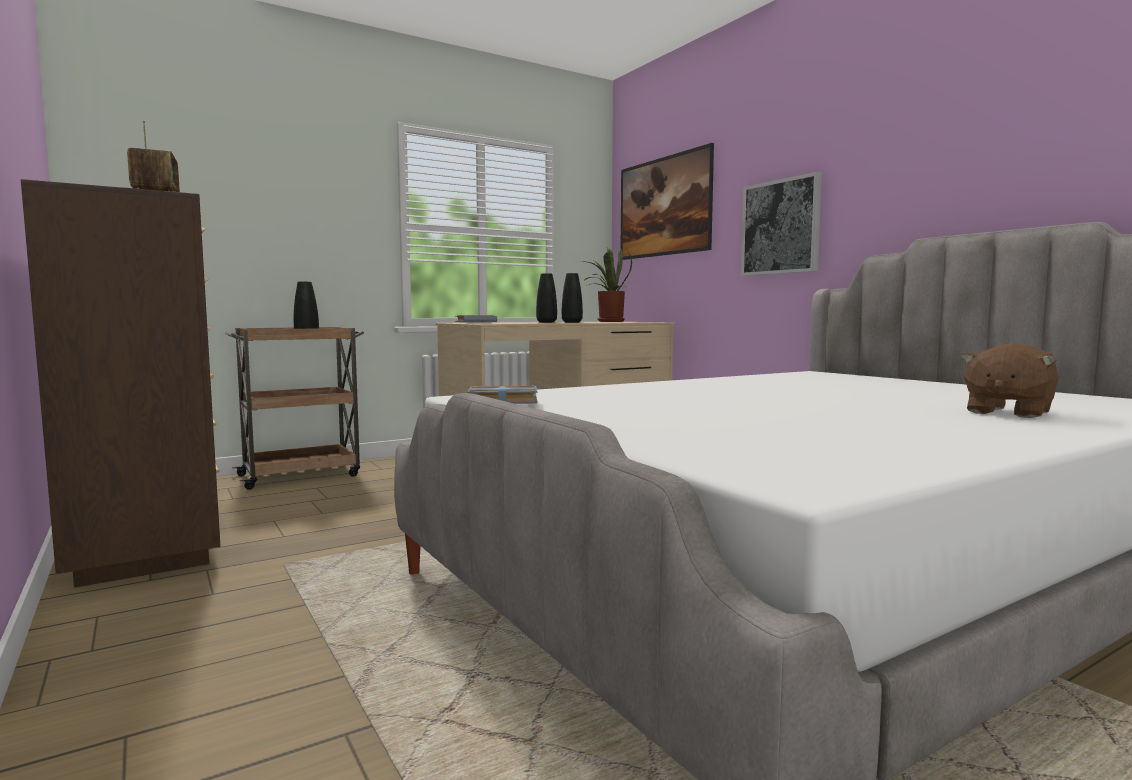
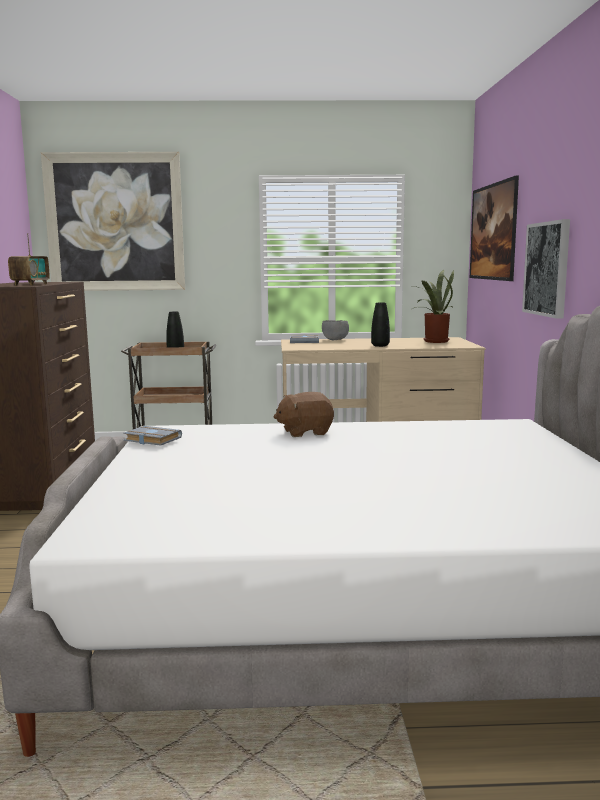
camera: 30 degrees right, 5 degrees up
black vase [536,273,557,323] -> none
brown plush toy [960,343,1059,418] -> brown plush toy moved to [274,392,334,437]
none -> picture [41,152,185,291]
none -> grey bowl [322,320,349,340]

